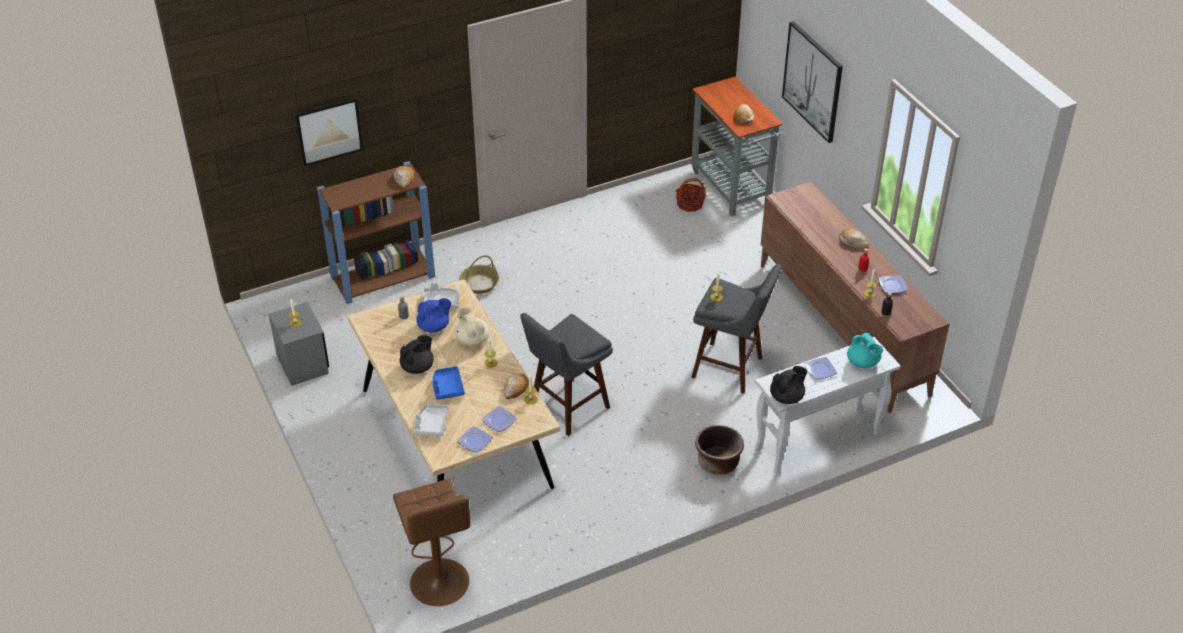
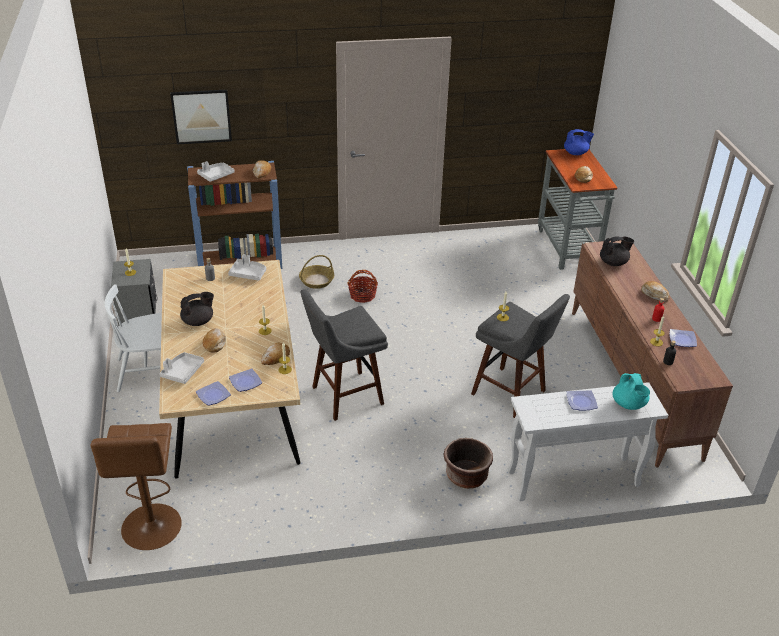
camera: 15 degrees right, 5 degrees down
blue teapot [416,298,451,332] -> blue teapot moved to [564,129,594,155]
blue tray [432,366,465,400] -> bread [203,328,226,352]
beige teapot [456,307,489,346] -> none
basket [676,178,706,212] -> basket moved to [347,270,378,303]
black teapot [770,366,807,404] -> black teapot moved to [600,237,634,266]
picture [782,21,843,143] -> none
none -> white chair [105,284,162,392]
none -> grey tray [197,161,235,182]

